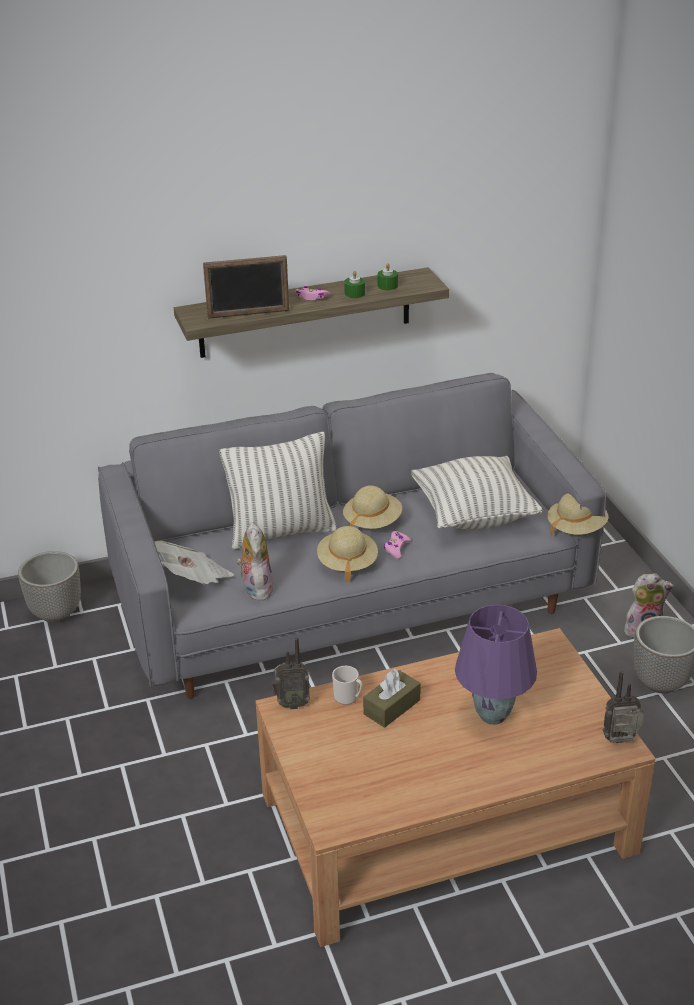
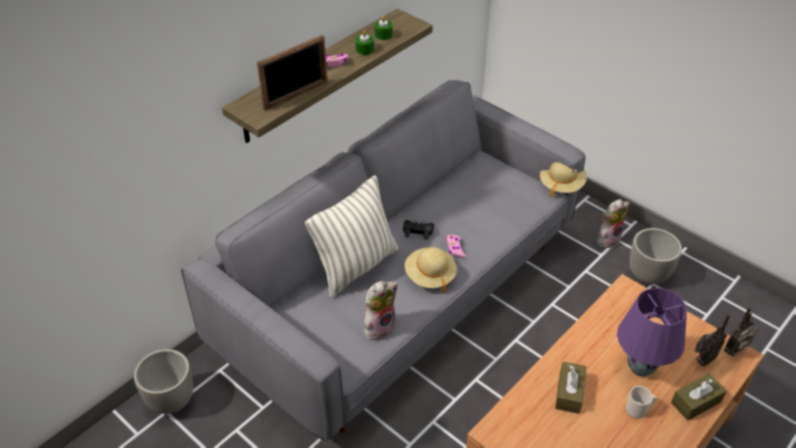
camera: 30 degrees left, 10 degrees up
newspaper [154,541,234,584] -> none
plush toy [236,522,274,601] -> plush toy turned 90 degrees clockwise [363,281,398,340]
radio [272,637,310,709] -> radio moved to [694,314,730,366]
mug [332,666,363,705] -> mug moved to [626,386,657,418]
beige hat [343,485,402,529] -> black game controller [403,220,434,240]
pillow [411,456,542,529] -> none
none -> brown tissue box [671,374,726,420]

